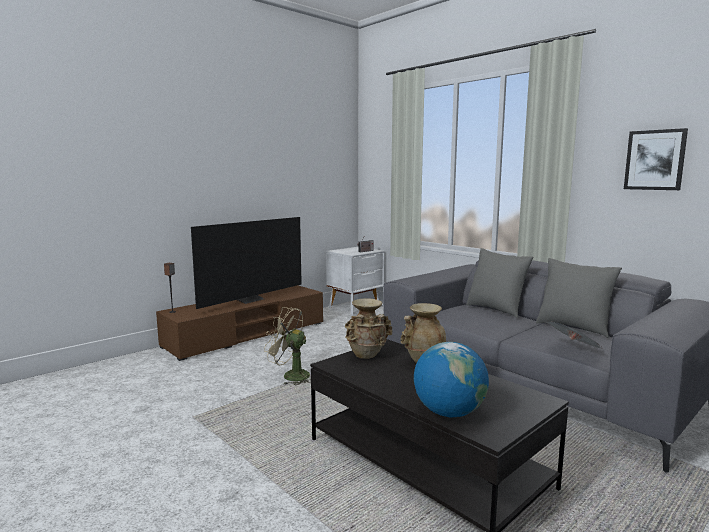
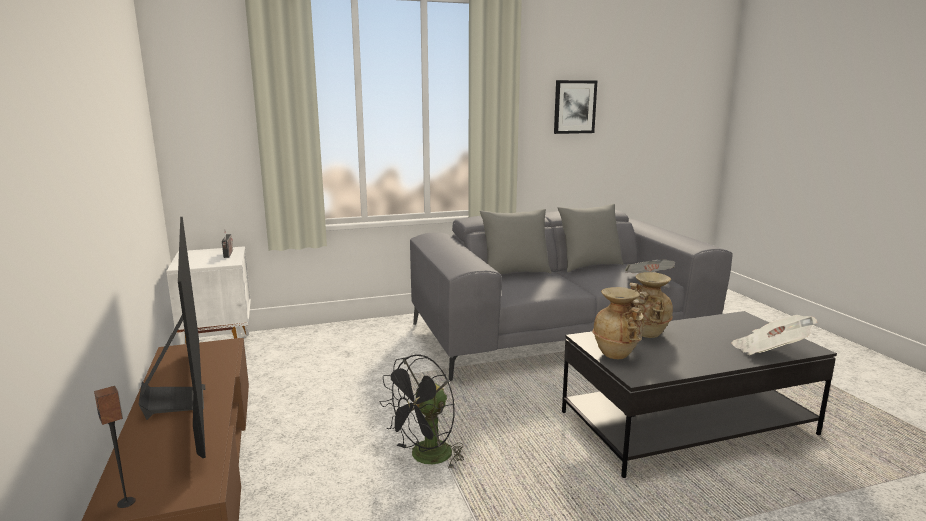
camera: 65 degrees left, 5 degrees up
beige fan [264,307,310,385] -> black fan [380,354,464,469]
globe [414,342,489,418] -> newspaper [732,315,817,355]

